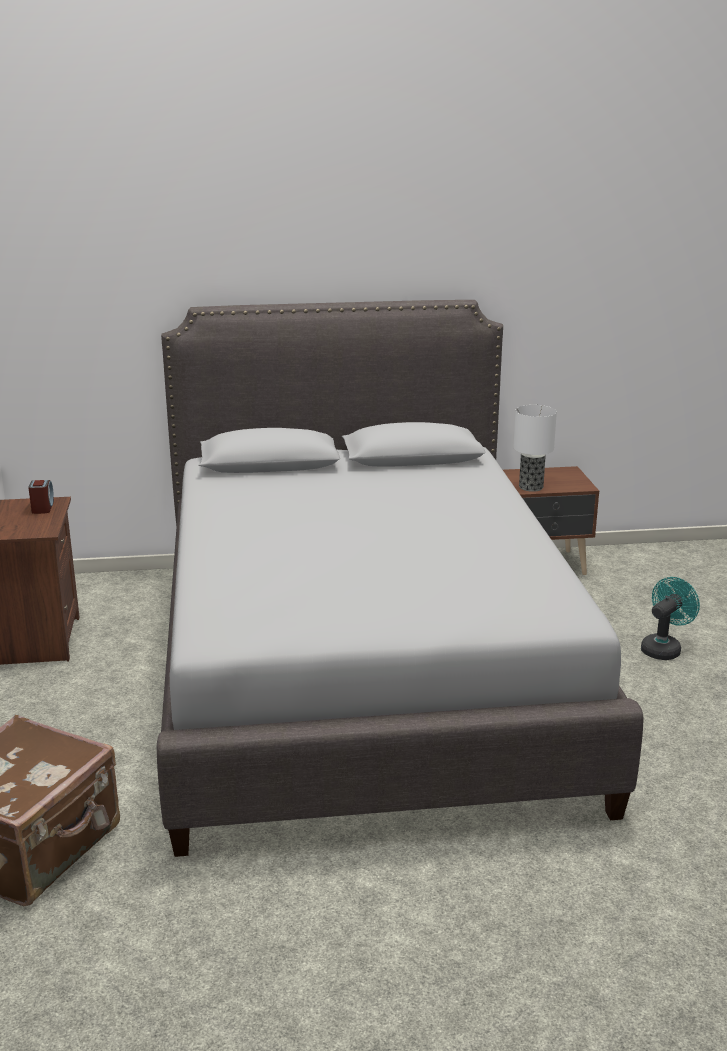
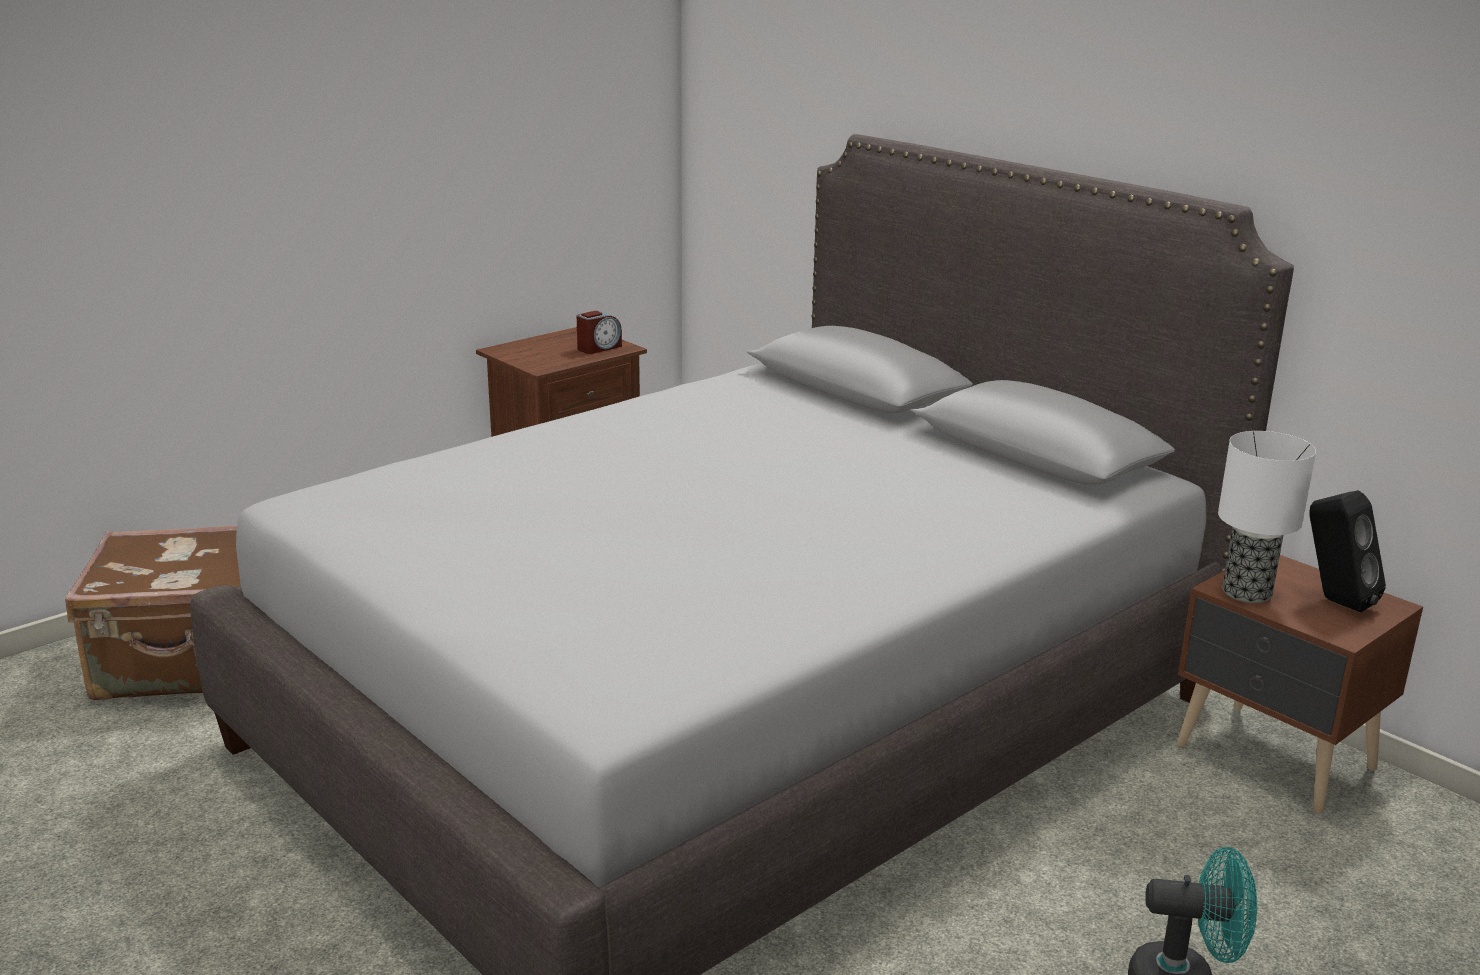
camera: 55 degrees right, 0 degrees up
none -> black speaker [1309,490,1386,612]

